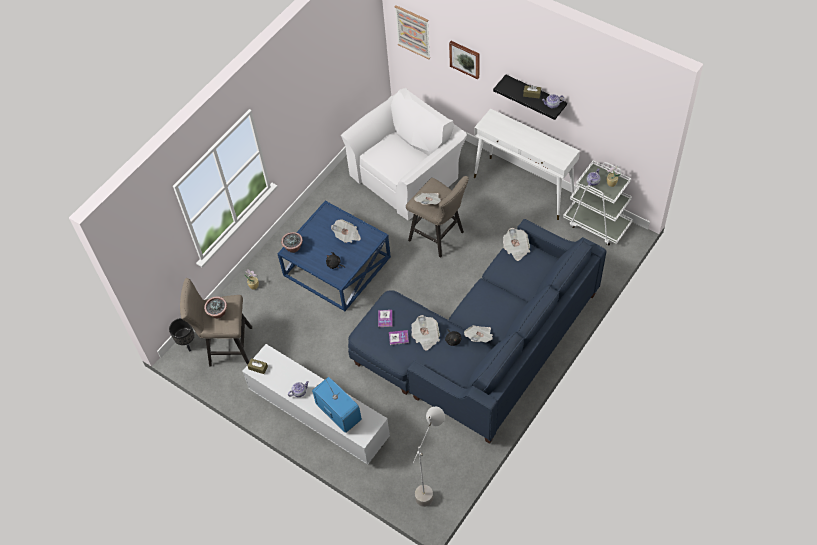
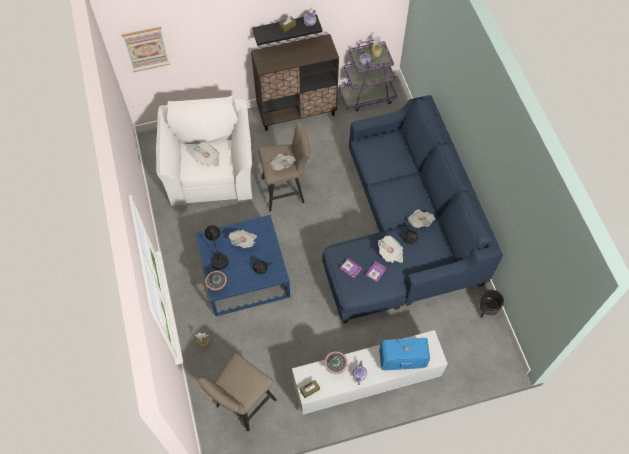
camera: 55 degrees left, 5 degrees up
black planter [169,318,194,352] -> black planter moved to [479,290,504,318]
potted plant [204,297,227,318] -> potted plant moved to [324,351,348,374]
grey floor lamp [413,407,445,507] -> none
picture [449,41,480,79] -> none
white console table [474,108,580,220] -> brown cabinet [251,34,339,131]
newspaper [503,228,530,261] -> newspaper moved to [194,142,220,167]
white cart [563,161,633,245] -> purple cart [339,40,397,111]
none -> black table lamp [205,225,229,270]

